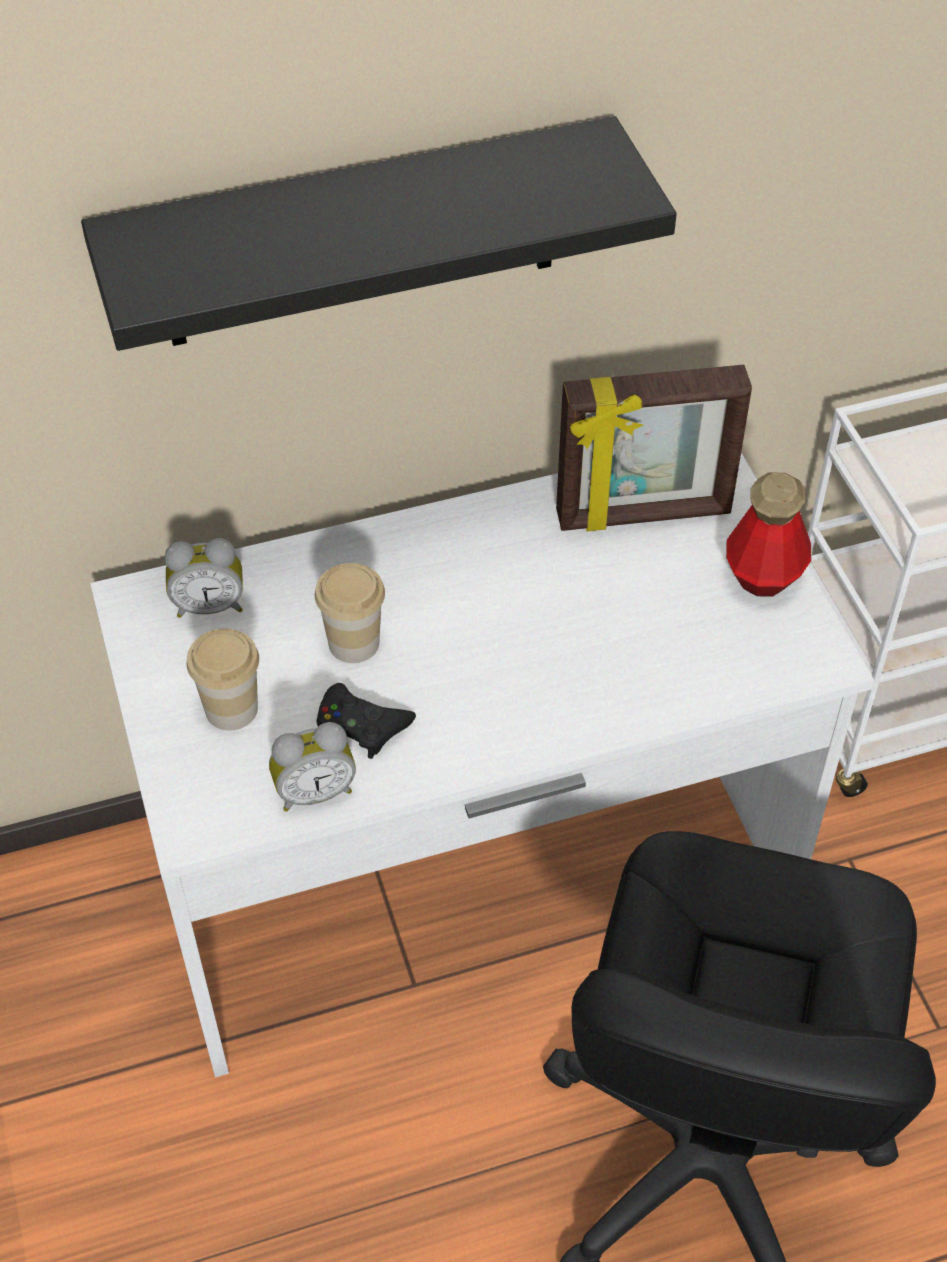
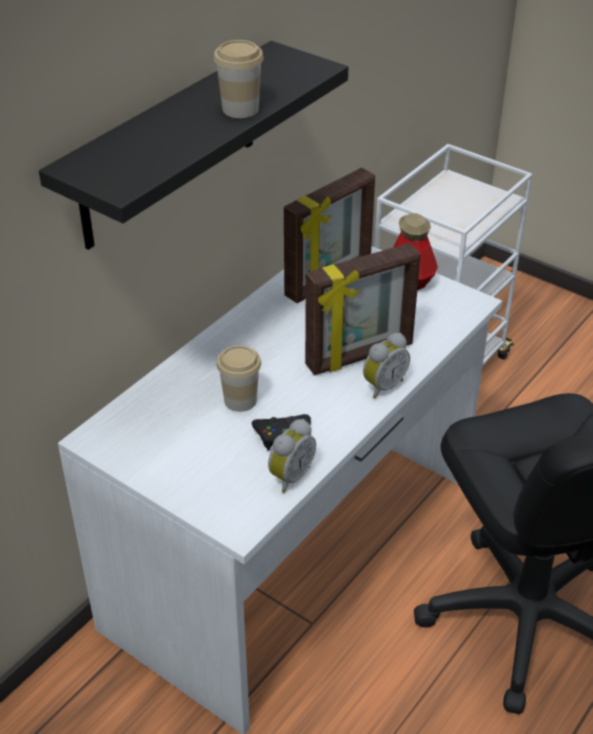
camera: 35 degrees left, 10 degrees down
alarm clock [165,538,243,618] -> alarm clock moved to [363,333,410,399]
cup [187,628,259,731] -> cup moved to [214,40,264,118]
none -> picture frame [305,243,421,375]

